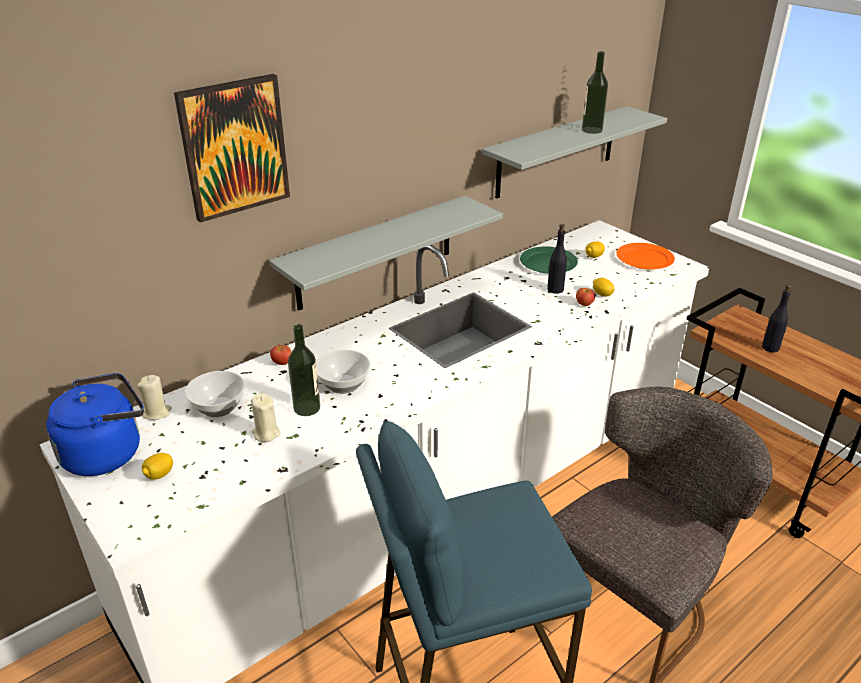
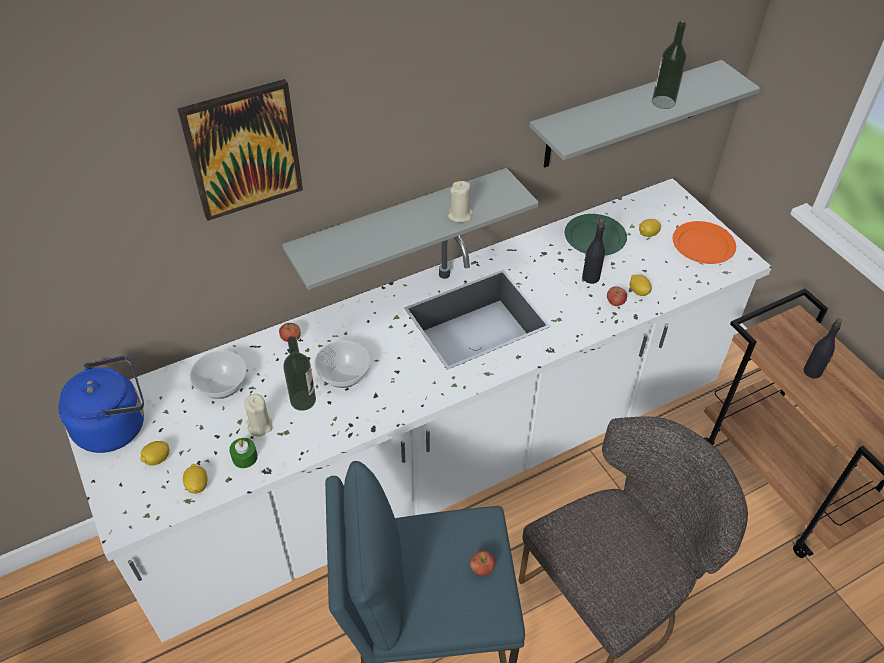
camera: 10 degrees right, 15 degrees up
beige candle [137,375,172,420] -> beige candle moved to [448,181,473,223]
none -> lemon [183,464,208,494]
none -> green candle [229,438,258,468]
none -> apple [470,551,495,576]

